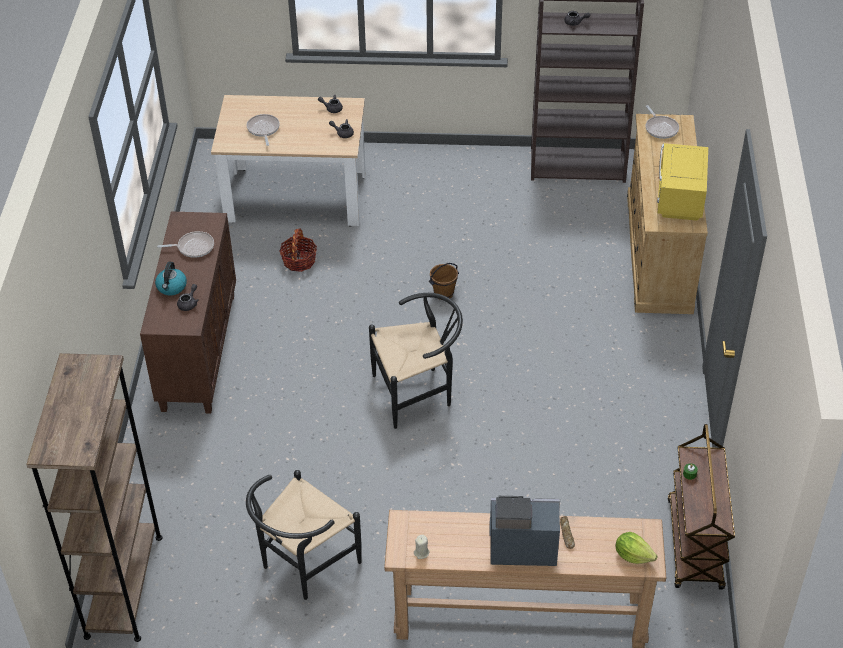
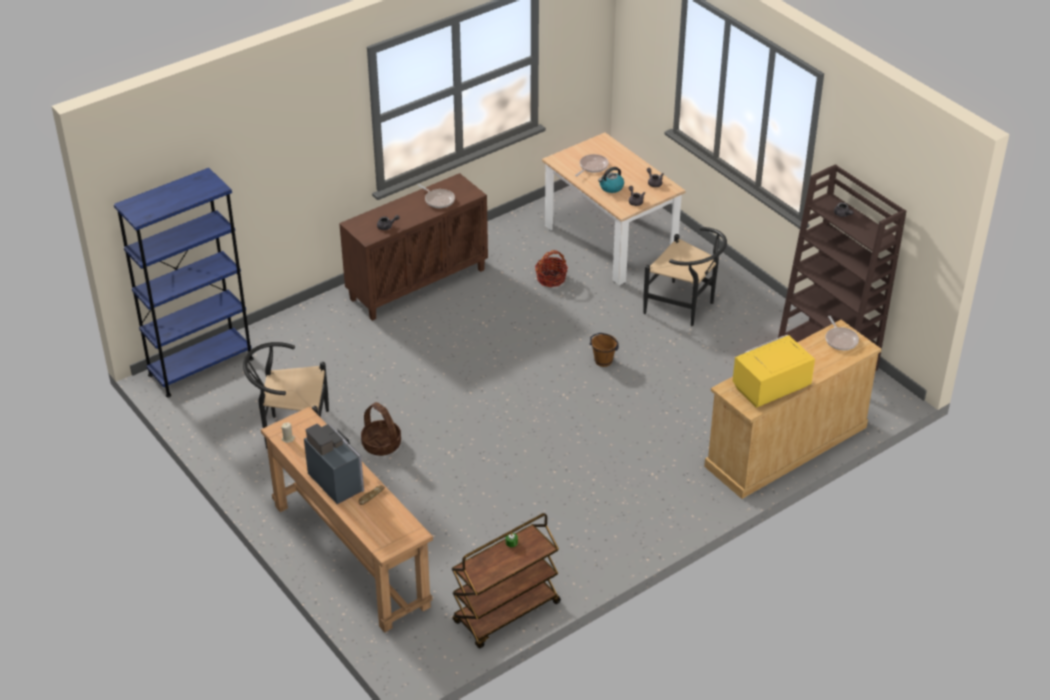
camera: 50 degrees right, 5 degrees down
brown bookcase [26,353,163,642] -> blue bookcase [114,168,254,398]
kettle [155,262,187,295] -> kettle moved to [598,167,624,193]
black chair [369,293,463,429] -> black chair moved to [643,227,727,326]
lettuce [615,532,658,564] -> none
frying pan [646,105,679,139] -> frying pan turned 45 degrees counterclockwise [825,316,859,350]
none -> basket [361,402,401,456]

